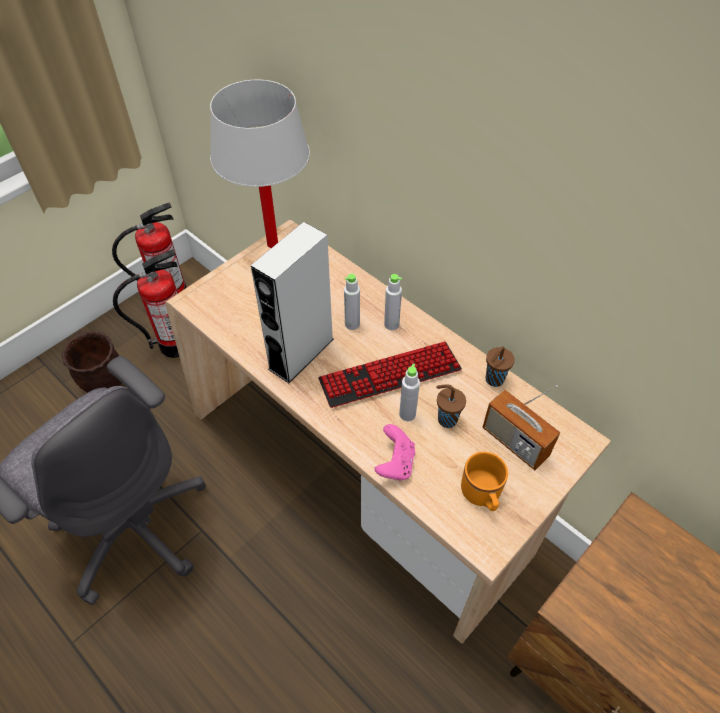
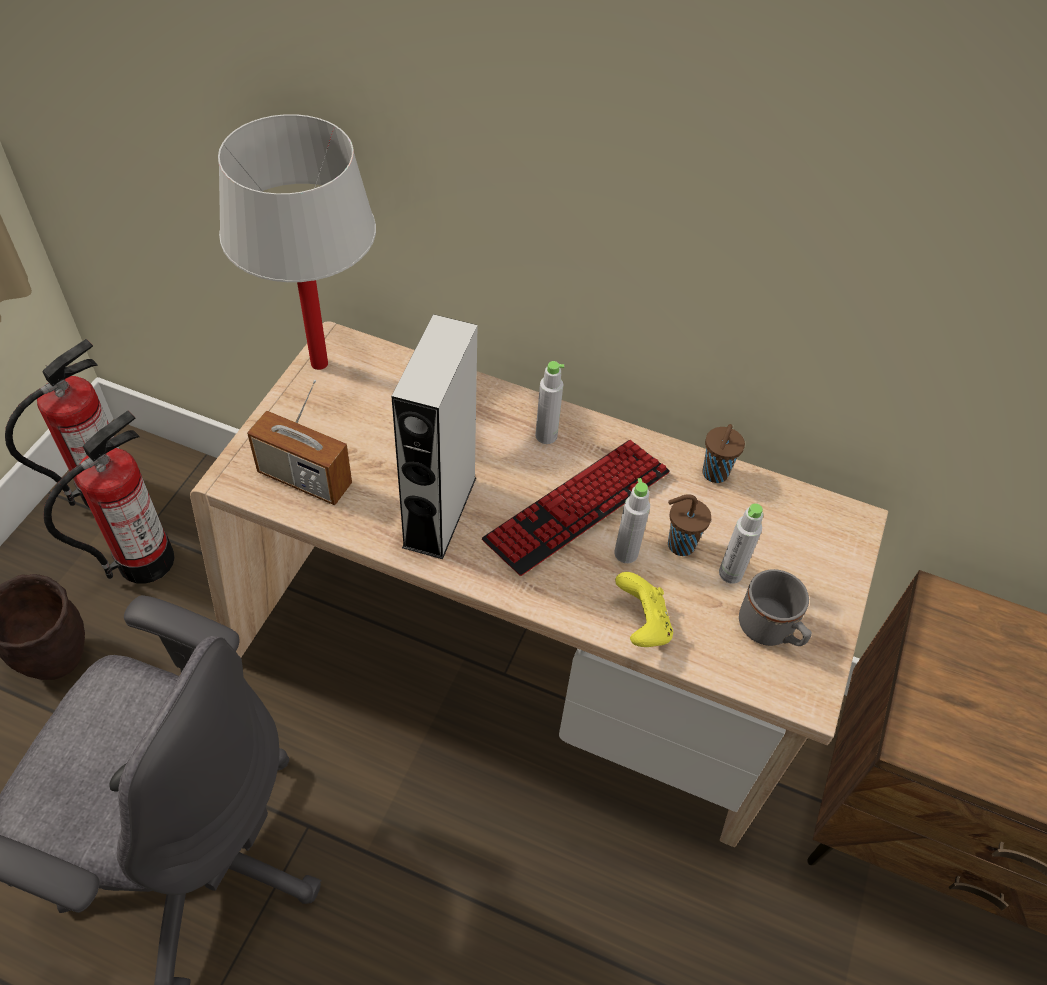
camera: 25 degrees left, 0 degrees up
grey bottle [344,274,360,330] -> grey bottle moved to [719,503,763,584]
pink game controller [375,424,415,480] -> yellow game controller [615,572,673,647]
orange mug [461,452,508,511] -> grey mug [739,569,812,646]
radio [482,385,560,470] -> radio moved to [247,380,352,505]

